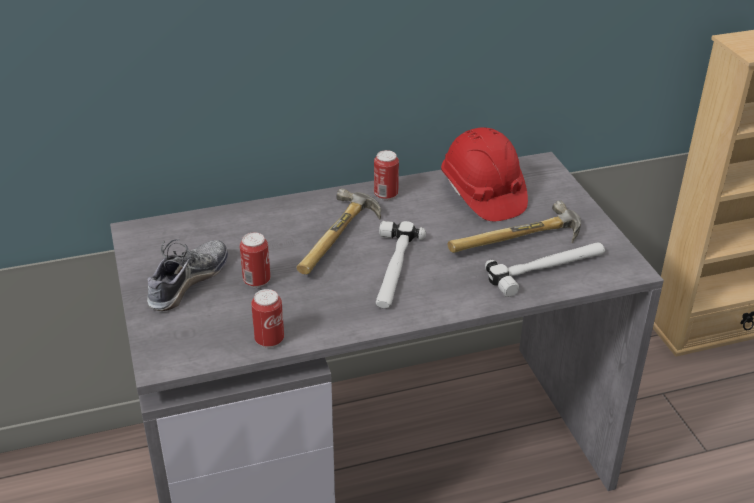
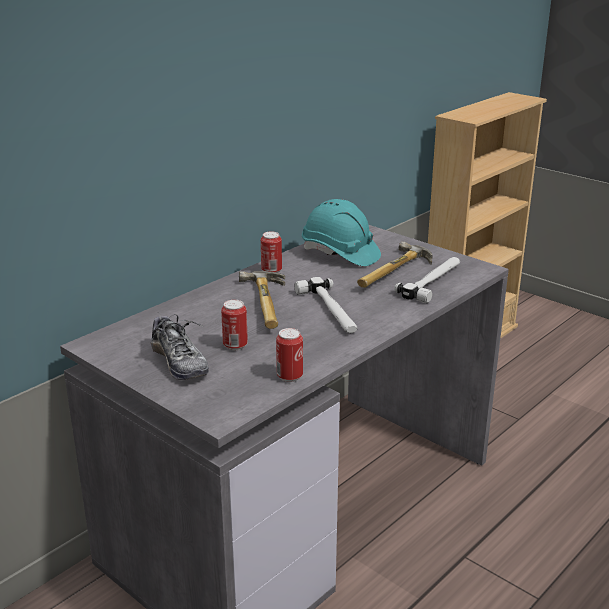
camera: 30 degrees left, 10 degrees down
shoe [147,239,228,311] -> shoe turned 150 degrees clockwise [151,314,209,380]
red hard hat [441,127,528,221] -> turquoise hard hat [302,199,381,266]

